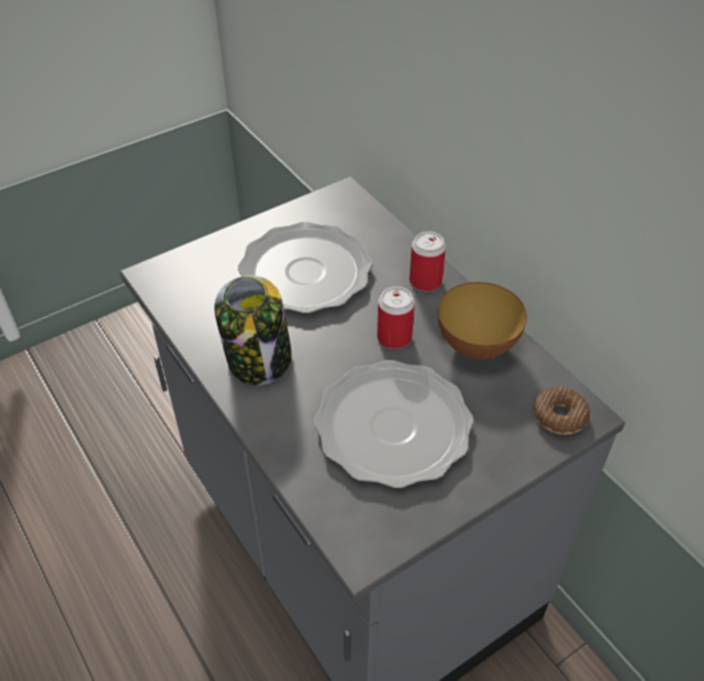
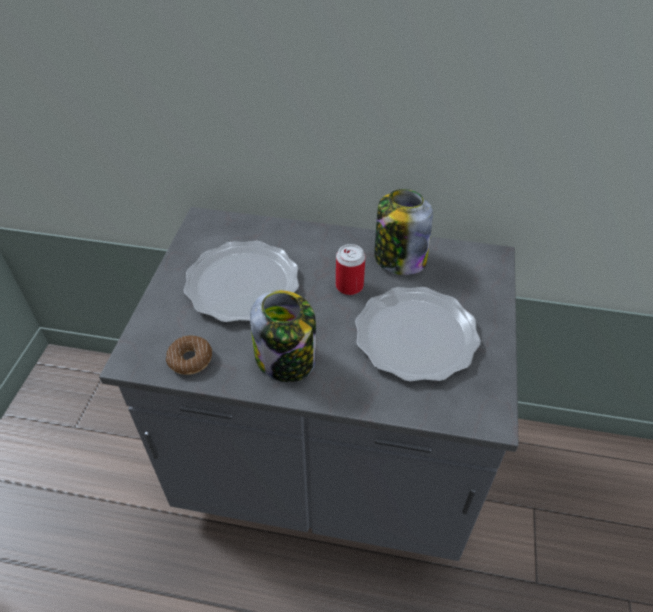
camera: 45 degrees left, 0 degrees up
can [409,231,446,291] -> none
bowl [438,282,527,359] -> jar [374,189,433,275]
donut [533,387,590,435] -> donut moved to [166,335,212,375]

